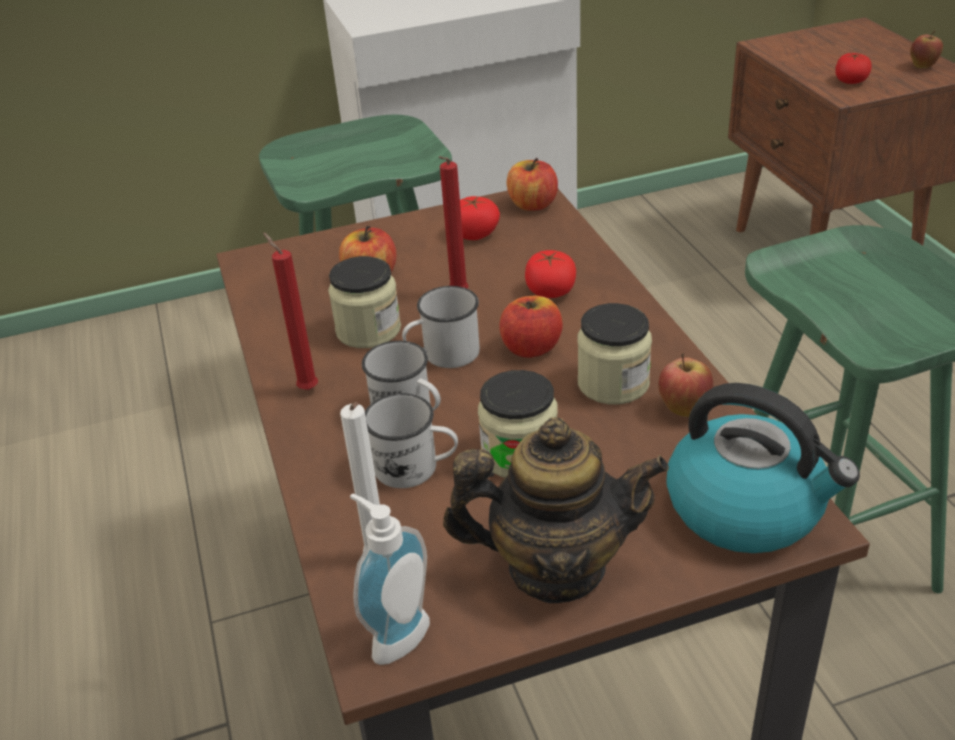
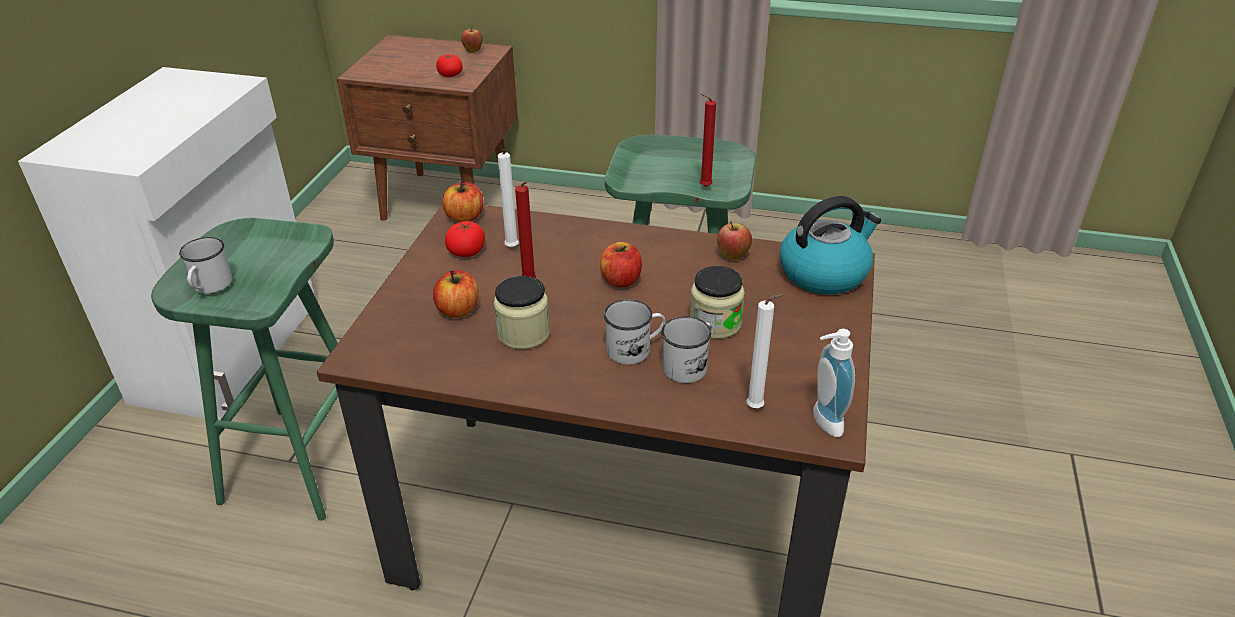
camera: 60 degrees left, 0 degrees up
red candle [263,232,318,390] -> red candle moved to [700,94,716,187]
white mug [402,286,480,368] -> white mug moved to [179,237,233,294]
teapot [443,417,669,603] -> none
tomato [525,250,576,298] -> none
jar [577,303,652,405] -> none
none -> white candle [497,149,519,248]

